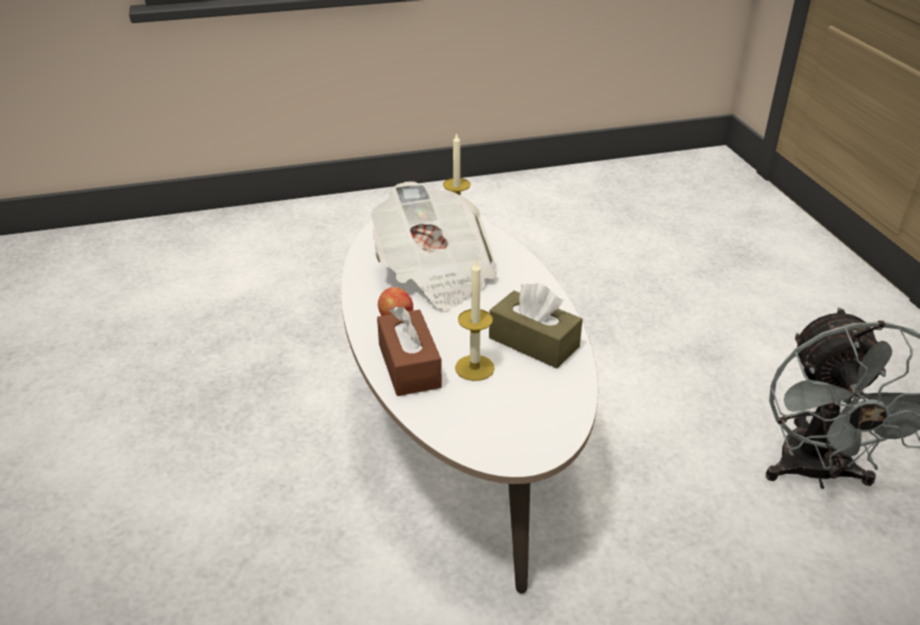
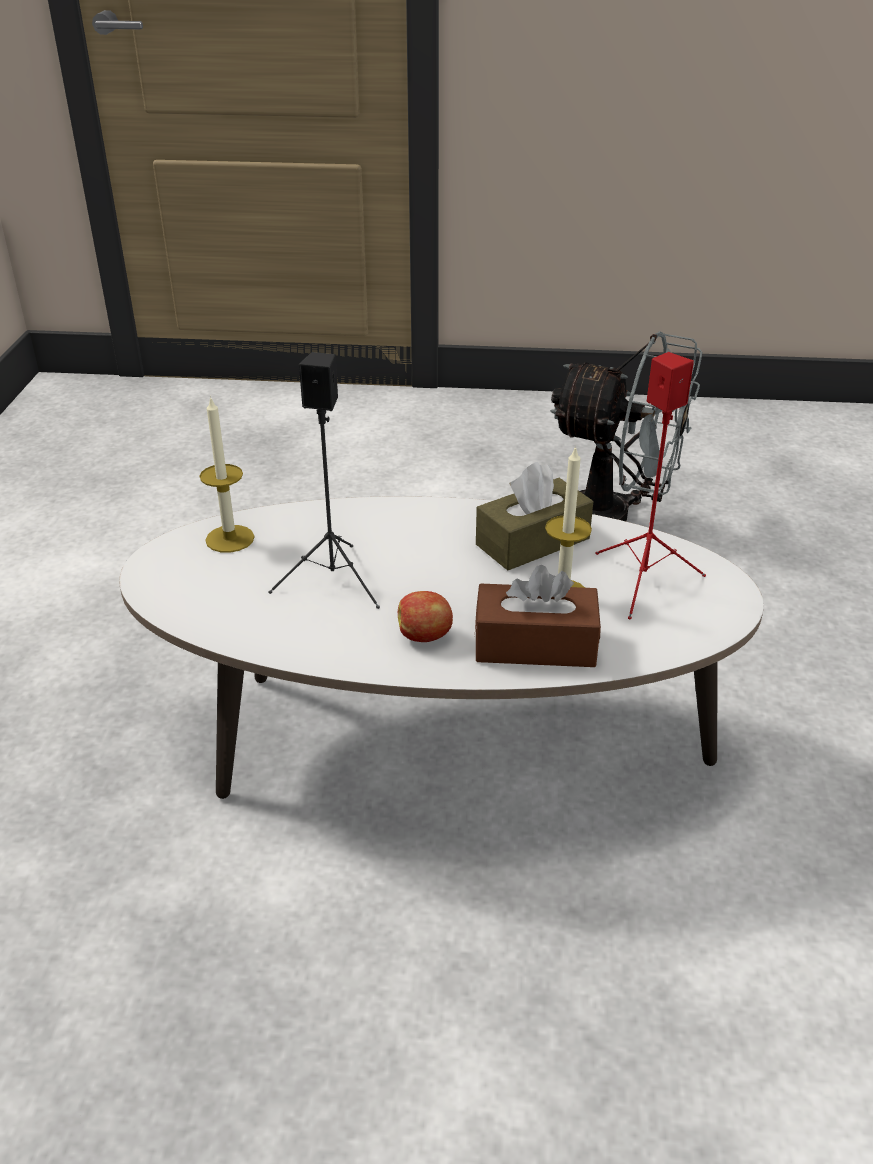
camera: 70 degrees left, 0 degrees up
newspaper [371,181,497,311] -> black speaker [269,352,380,609]
none -> red speaker [595,352,706,619]

